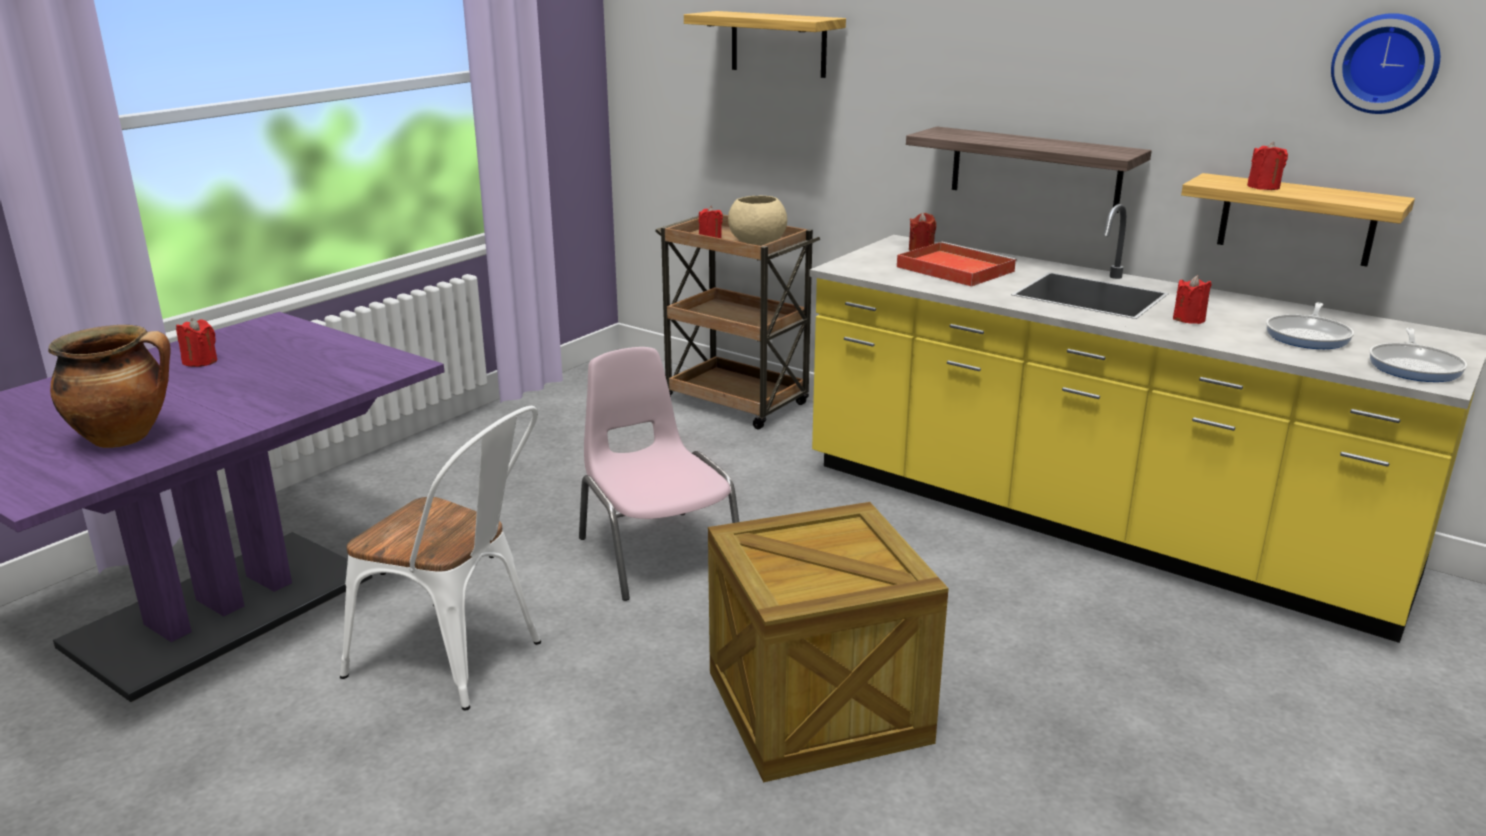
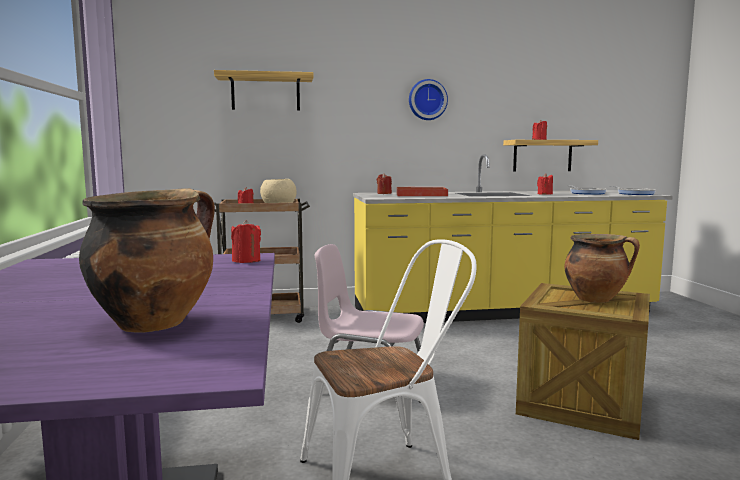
camera: 45 degrees left, 15 degrees down
red candle [176,318,217,367] -> red candle moved to [231,220,261,263]
shelf [906,127,1152,213] -> none
wall clock [1331,13,1440,114] -> wall clock moved to [409,79,448,120]
none -> cooking pot [564,234,640,303]

